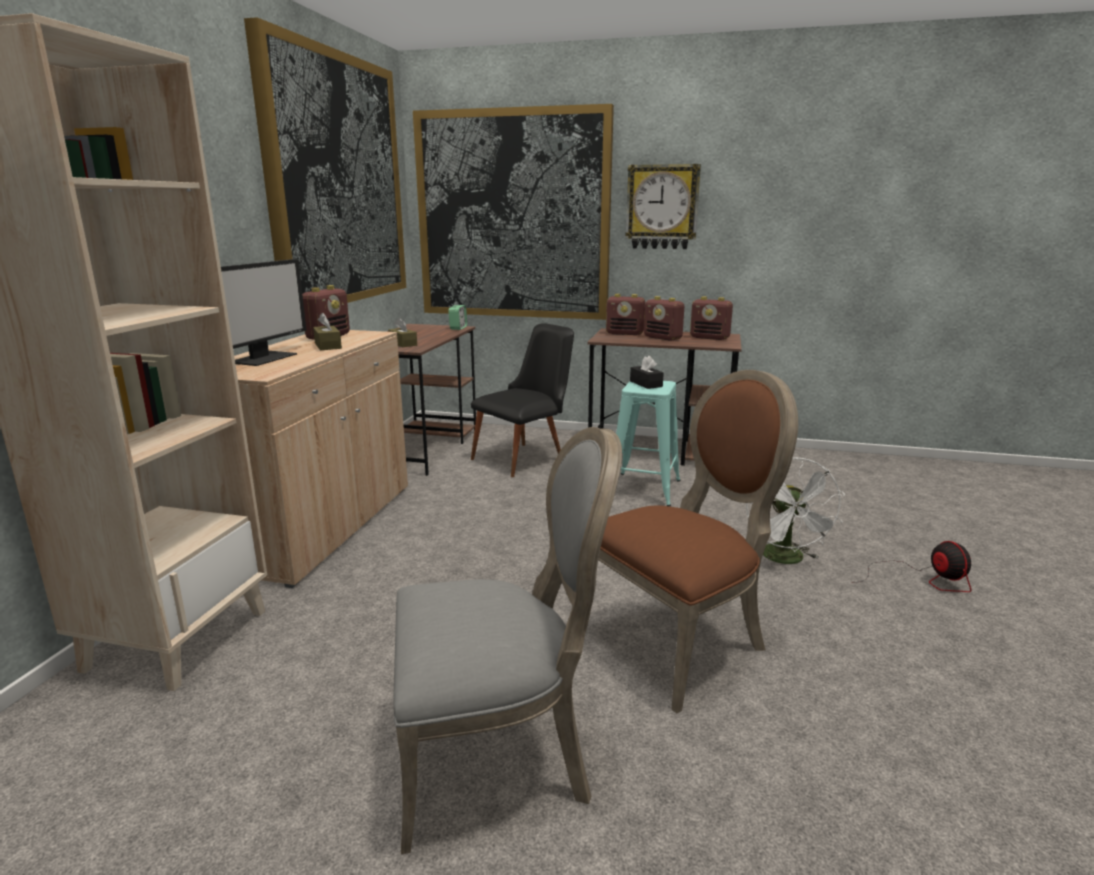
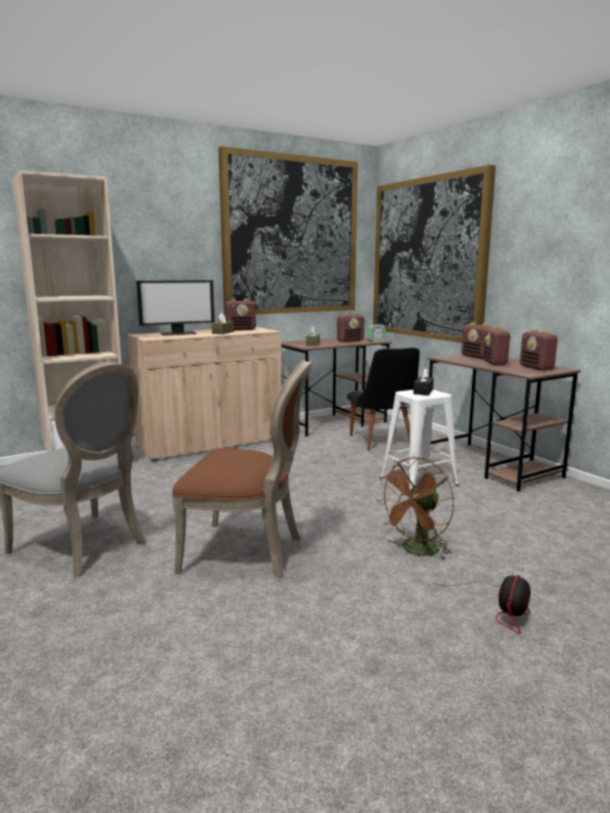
camera: 45 degrees right, 5 degrees down
black chair [471,323,574,477] -> black chair turned 75 degrees clockwise [347,348,420,451]
turquoise stool [616,381,680,506] -> white stool [380,389,459,490]
wall clock [625,164,701,249] -> none
white fan [746,457,845,564] -> brown fan [376,457,454,561]
none -> radio [337,313,364,342]

